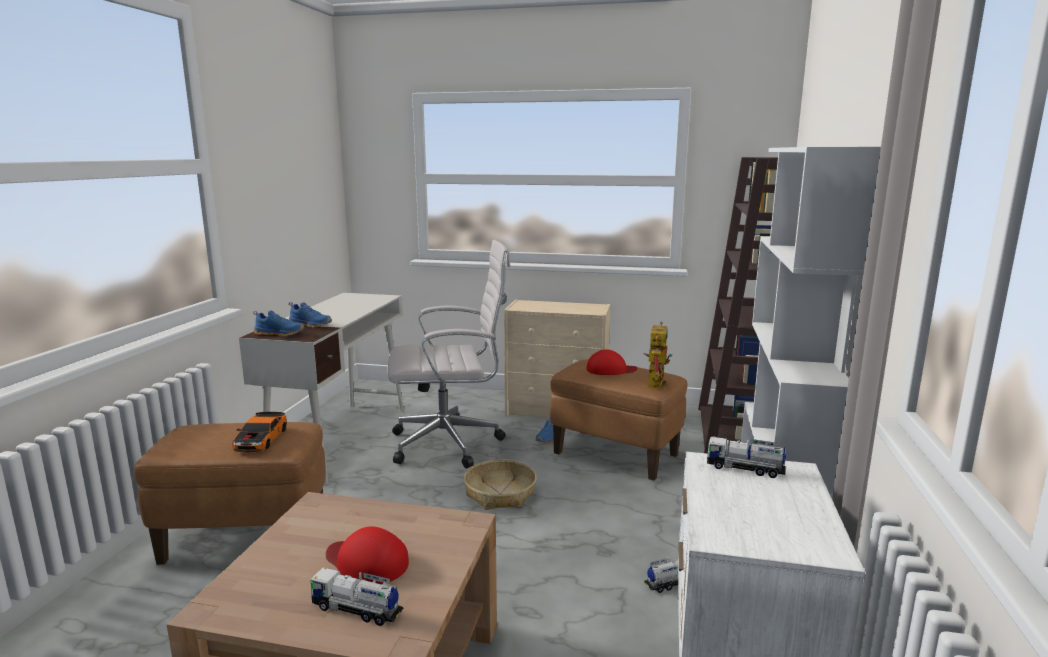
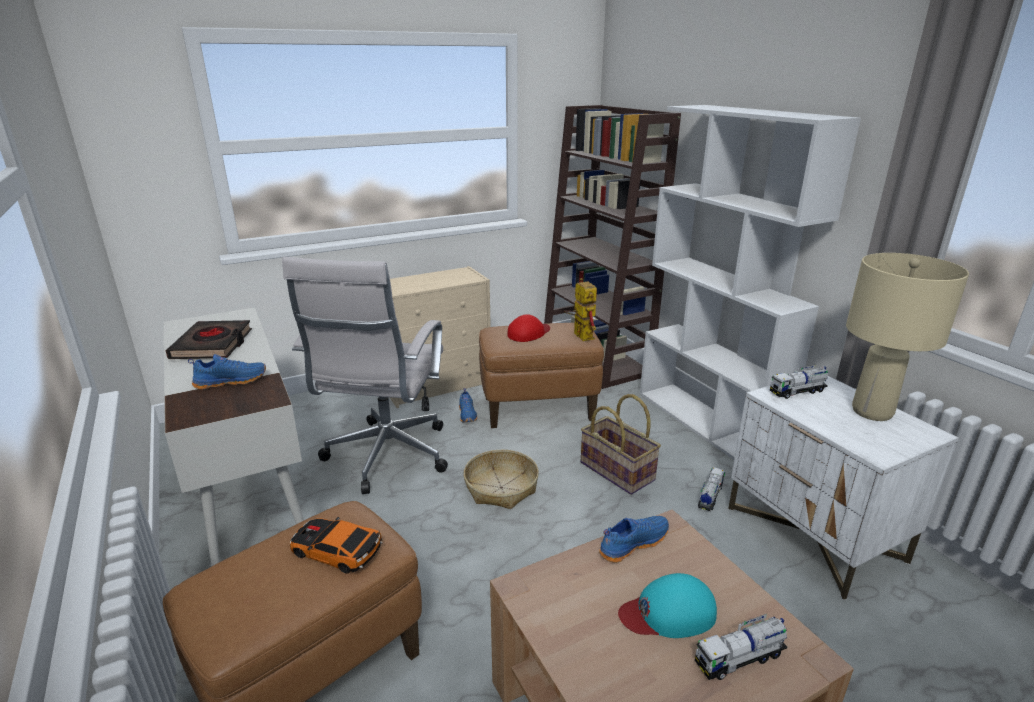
camera: 40 degrees left, 10 degrees up
toy car [232,412,287,452] -> toy car turned 150 degrees clockwise [290,517,383,574]
blue shoe [253,310,304,336] -> blue shoe moved to [599,516,669,563]
red cap [326,526,409,584] -> turquoise cap [618,573,717,638]
white office chair [388,239,510,468] -> white office chair turned 150 degrees clockwise [282,257,448,494]
none -> black book [166,320,252,359]
none -> basket [581,394,661,495]
none -> beige table lamp [846,253,969,421]

